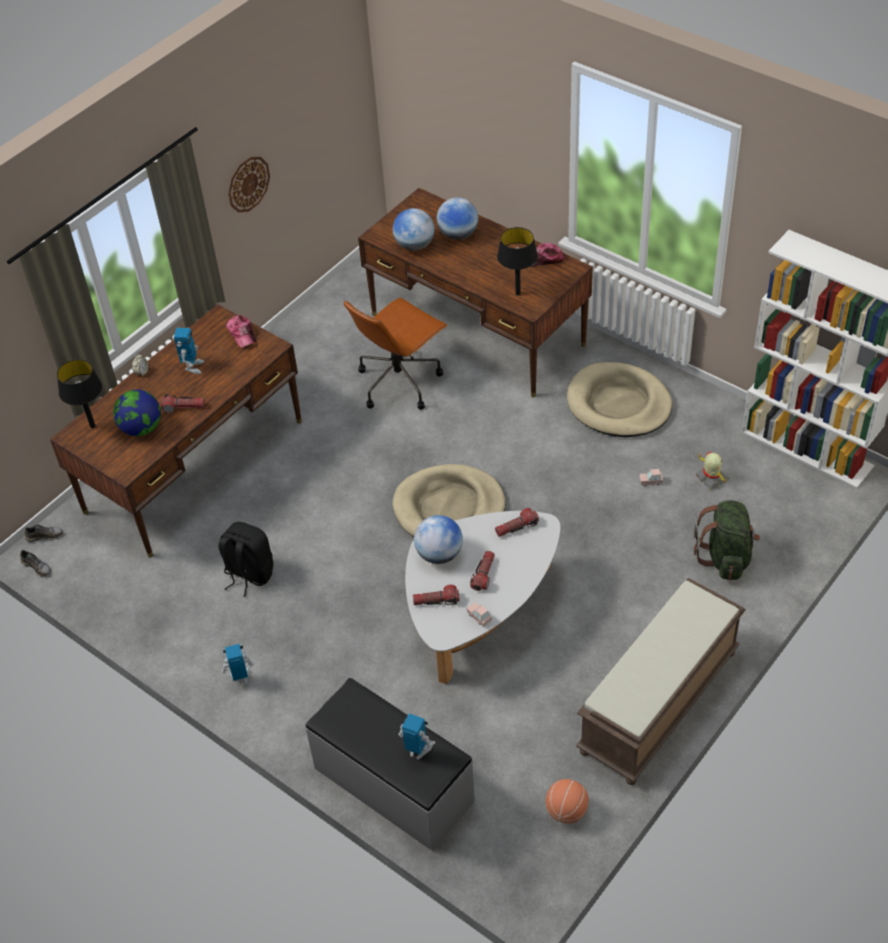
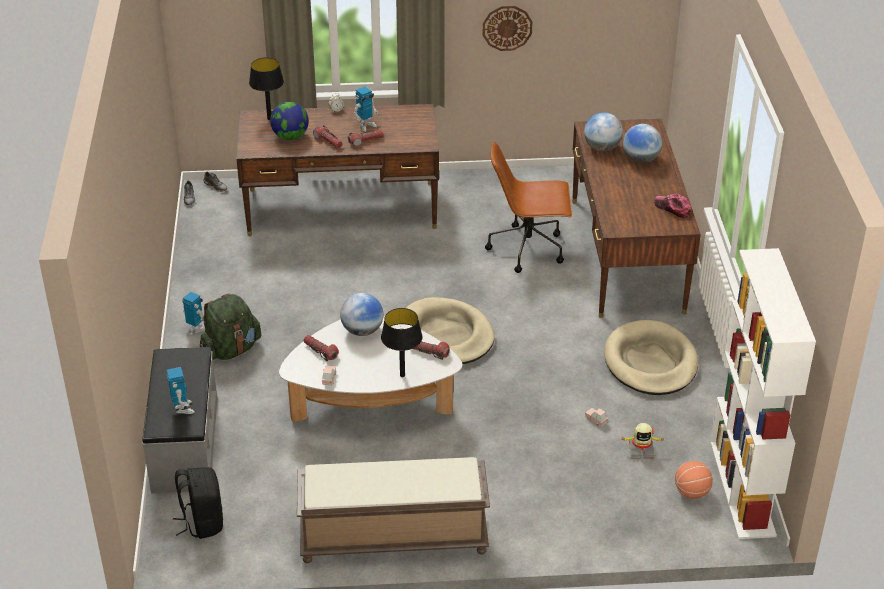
camera: 45 degrees right, 10 degrees down
black backpack [219,522,273,597] -> black backpack moved to [173,467,223,539]
cap [226,315,257,347] -> none
flashlight [470,551,495,591] -> flashlight moved to [348,130,384,147]
black table lamp [497,227,538,295] -> black table lamp moved to [381,308,422,377]
basketball [546,779,589,824] -> basketball moved to [675,461,713,499]
green backpack [694,500,760,580] -> green backpack moved to [200,294,261,360]
toy robot [695,452,729,490] -> toy robot turned 75 degrees clockwise [619,423,664,459]

